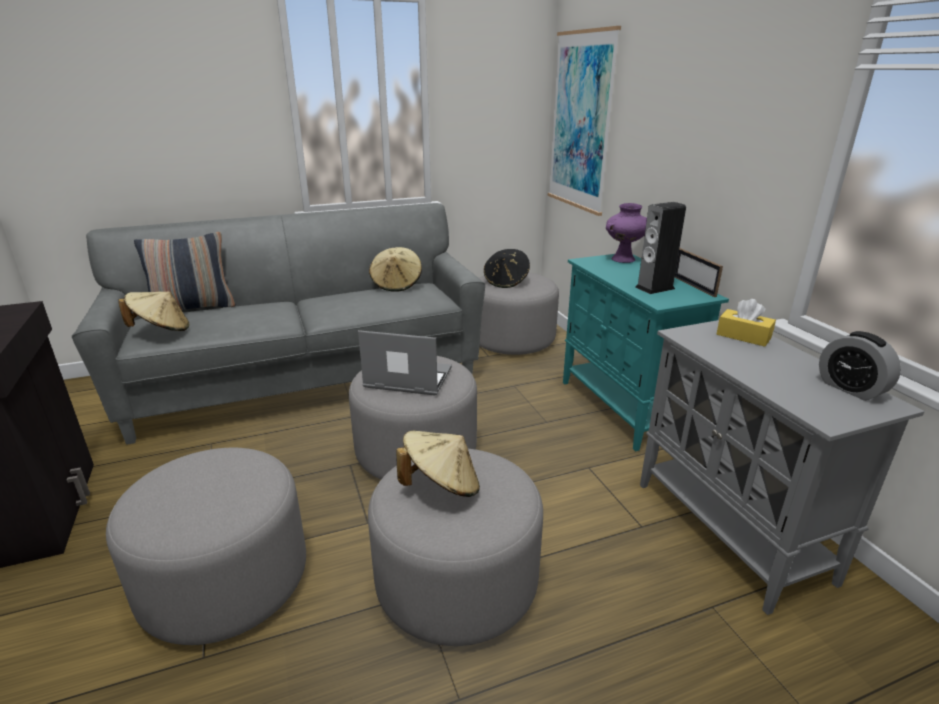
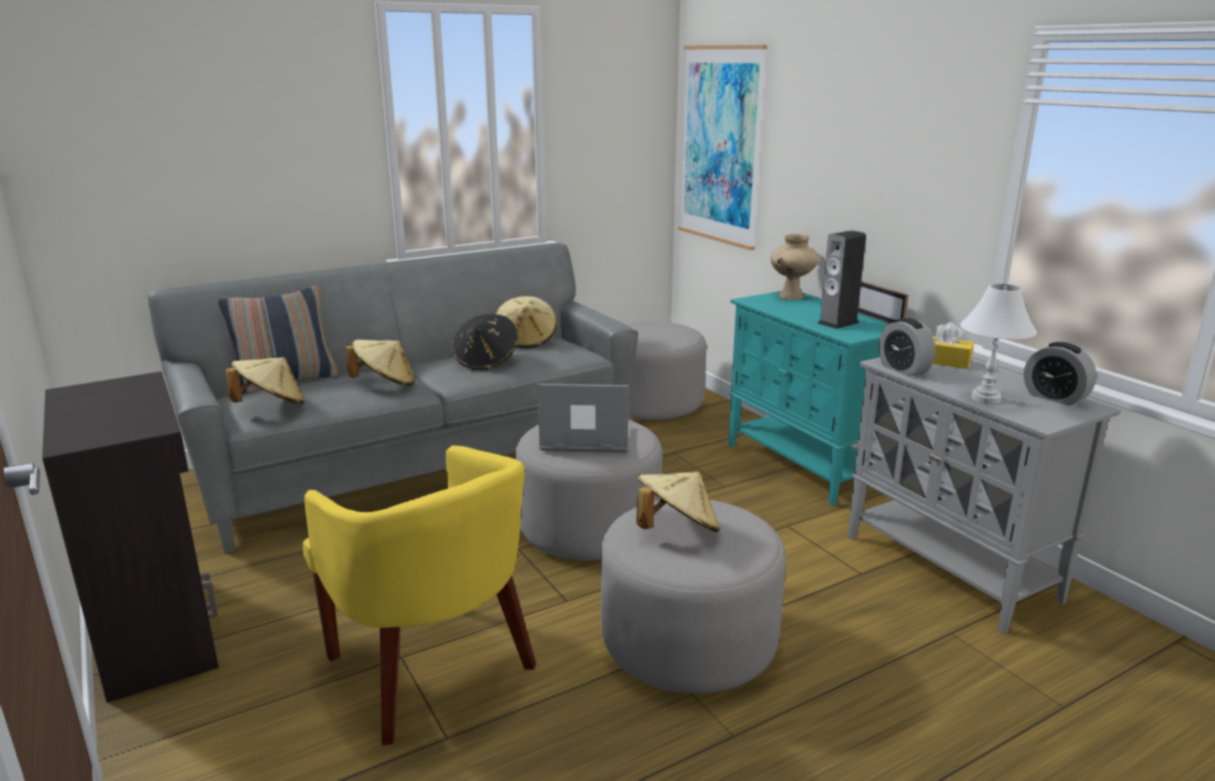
camera: 10 degrees left, 5 degrees down
grey ottoman [106,448,306,645] -> yellow armchair [303,445,536,745]
black hat [484,249,530,288] -> black hat moved to [452,314,518,370]
purple vase [606,203,647,263] -> beige vase [770,234,819,300]
none -> beige hat [346,340,415,386]
none -> alarm clock [878,318,935,377]
none -> white table lamp [960,284,1037,404]

